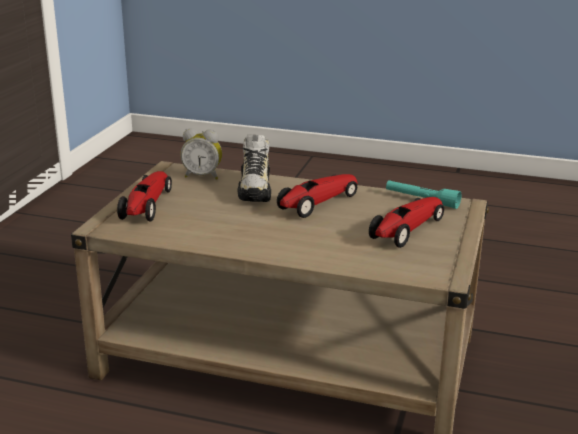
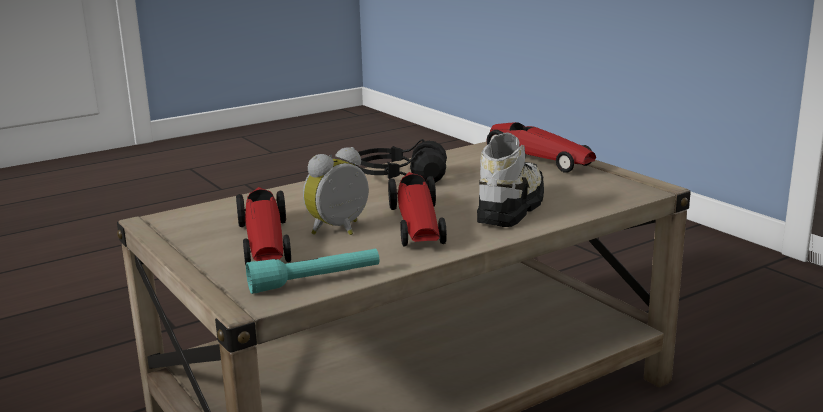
camera: 130 degrees right, 5 degrees down
alarm clock [180,128,222,180] -> alarm clock moved to [303,147,369,235]
shoe [237,135,271,202] -> shoe turned 75 degrees clockwise [477,132,544,227]
none -> black headphones [354,139,447,183]

